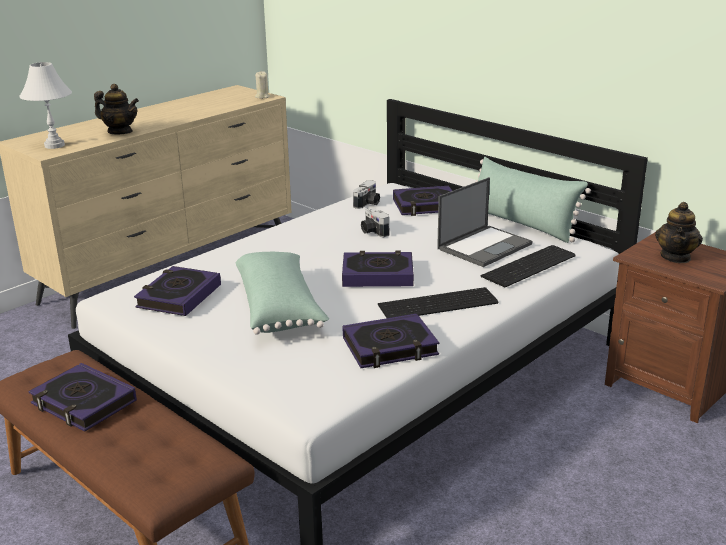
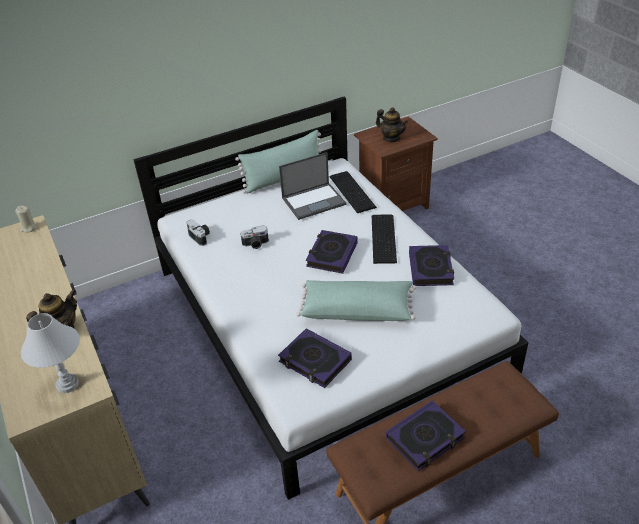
camera: 70 degrees left, 15 degrees up
book [393,186,452,216] -> none
laptop [437,177,532,267] -> laptop turned 90 degrees clockwise [279,152,346,220]

